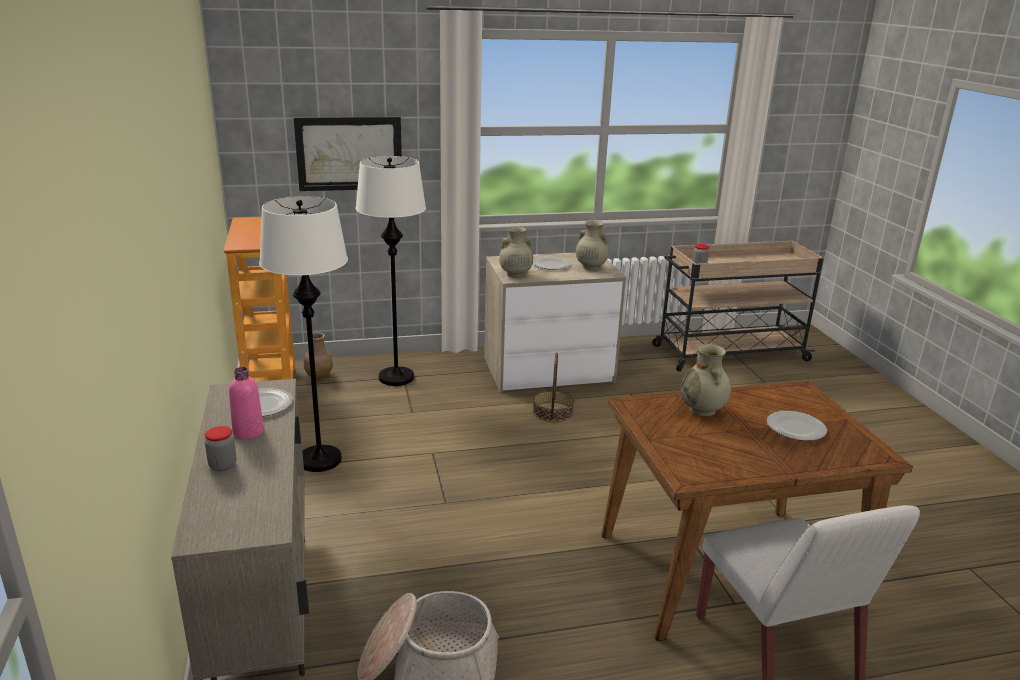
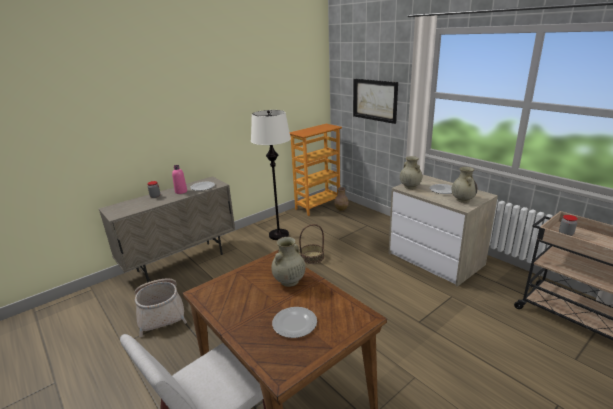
camera: 65 degrees right, 0 degrees up
white floor lamp [356,156,426,386] -> none
basket [533,353,574,422] -> basket moved to [299,224,324,264]

